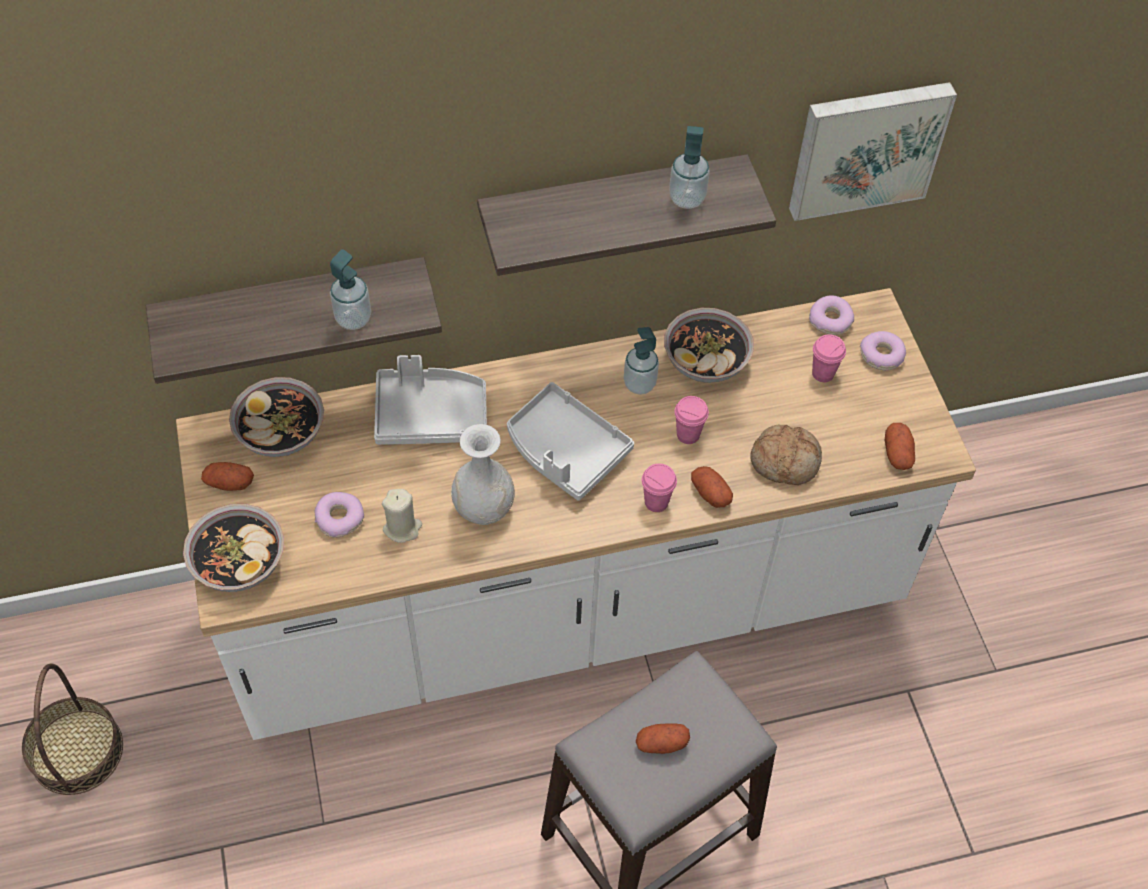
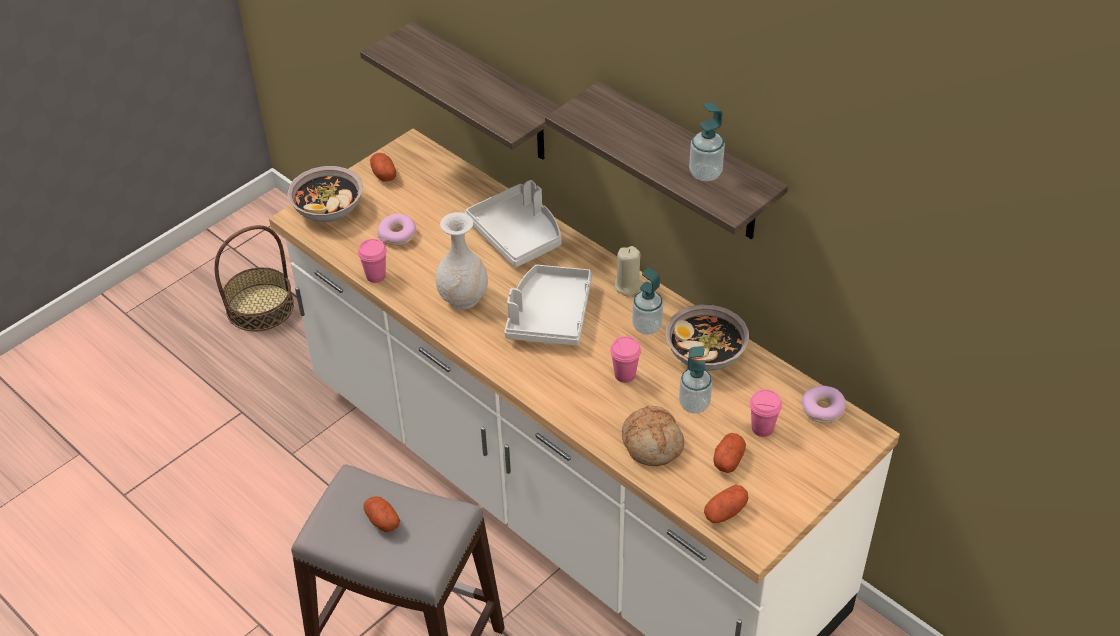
camera: 60 degrees right, 10 degrees down
bowl [229,377,324,457] -> none
soap dispenser [330,249,371,330] -> soap dispenser moved to [679,346,712,414]
beige candle [382,489,422,543] -> beige candle moved to [615,246,643,296]
pink cup [642,464,677,512] -> pink cup moved to [358,239,387,283]
potato [691,466,733,508] -> potato moved to [713,433,746,473]
picture [789,82,957,221] -> none
donut [860,331,906,370] -> none

